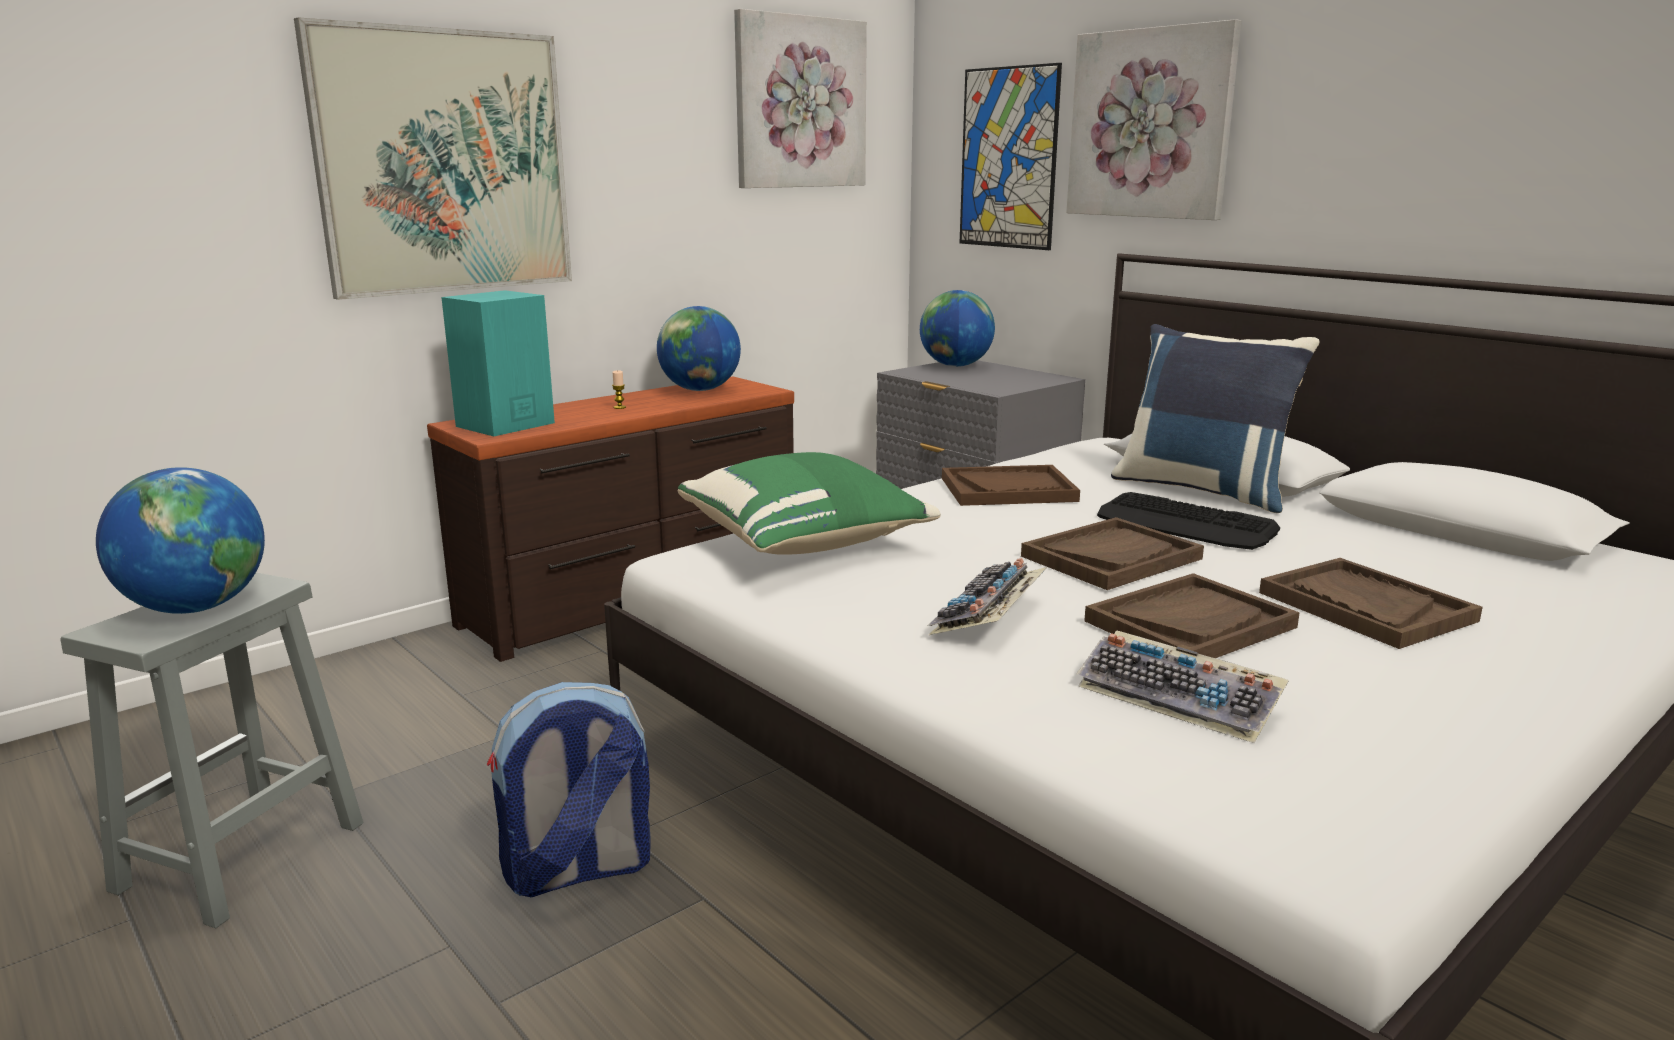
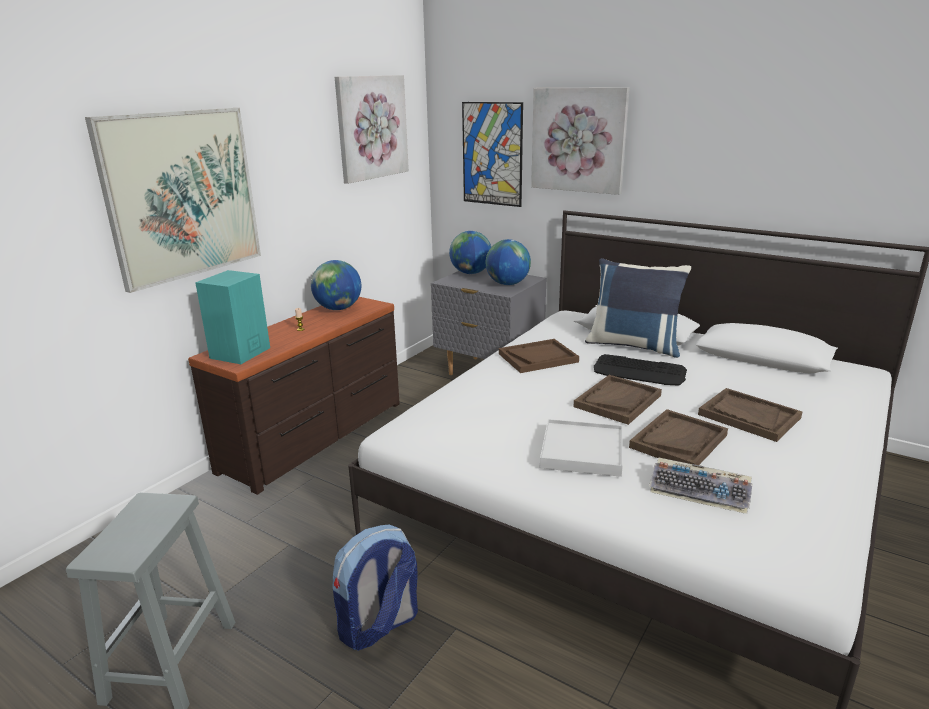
camera: 15 degrees left, 5 degrees up
globe [96,467,265,614] -> globe moved to [486,239,531,285]
green pillow [678,452,941,555] -> none
keyboard [928,558,1048,635] -> white tray [540,419,623,477]

